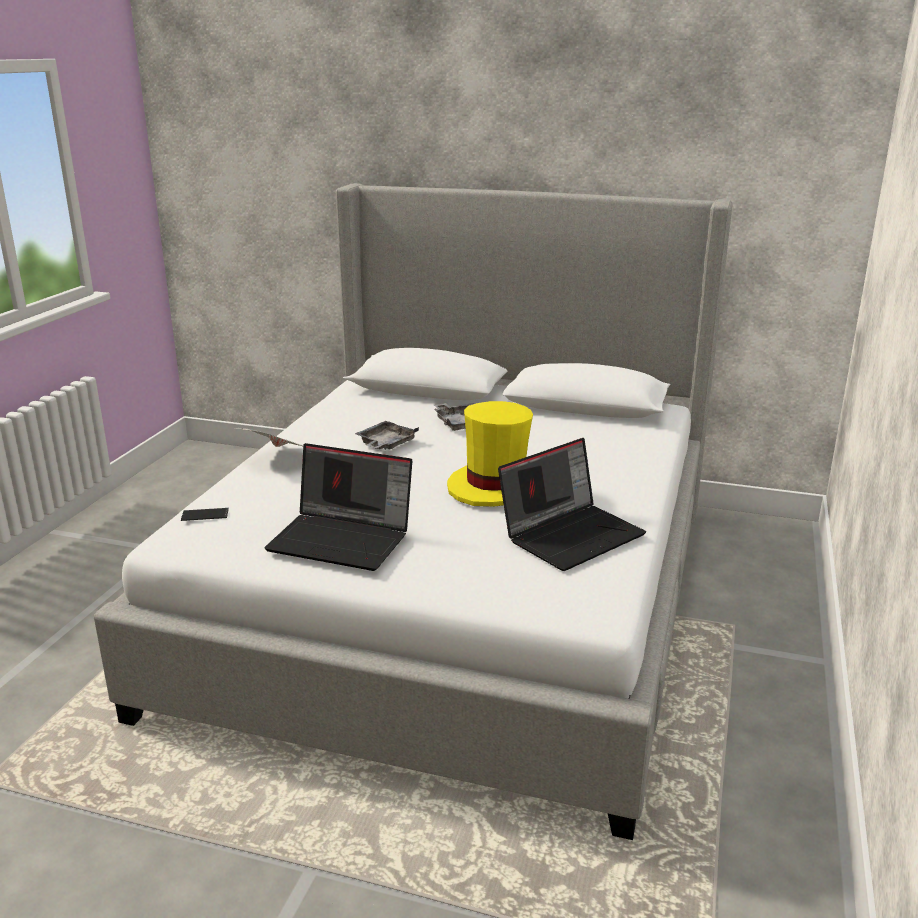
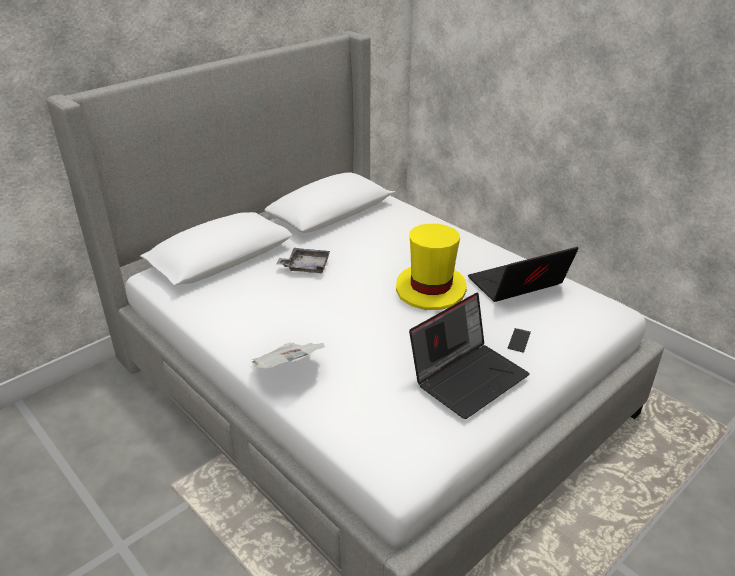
camera: 60 degrees left, 10 degrees up
phone [181,508,229,521] -> phone moved to [507,328,531,353]
grey tray [355,421,419,450] -> none
laptop [498,438,646,571] -> laptop turned 105 degrees counterclockwise [468,247,579,302]

